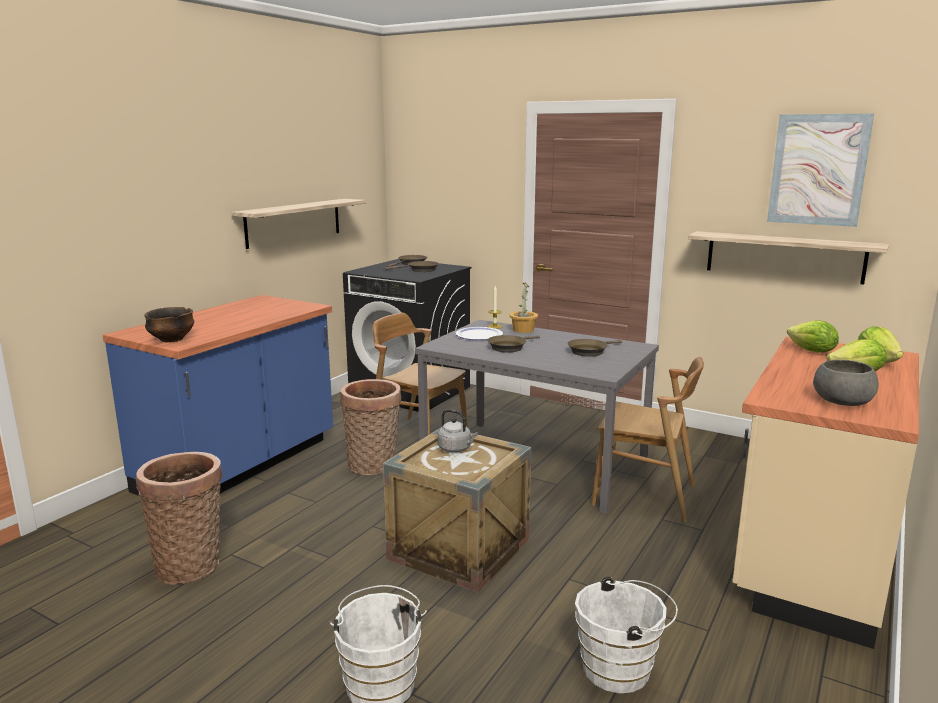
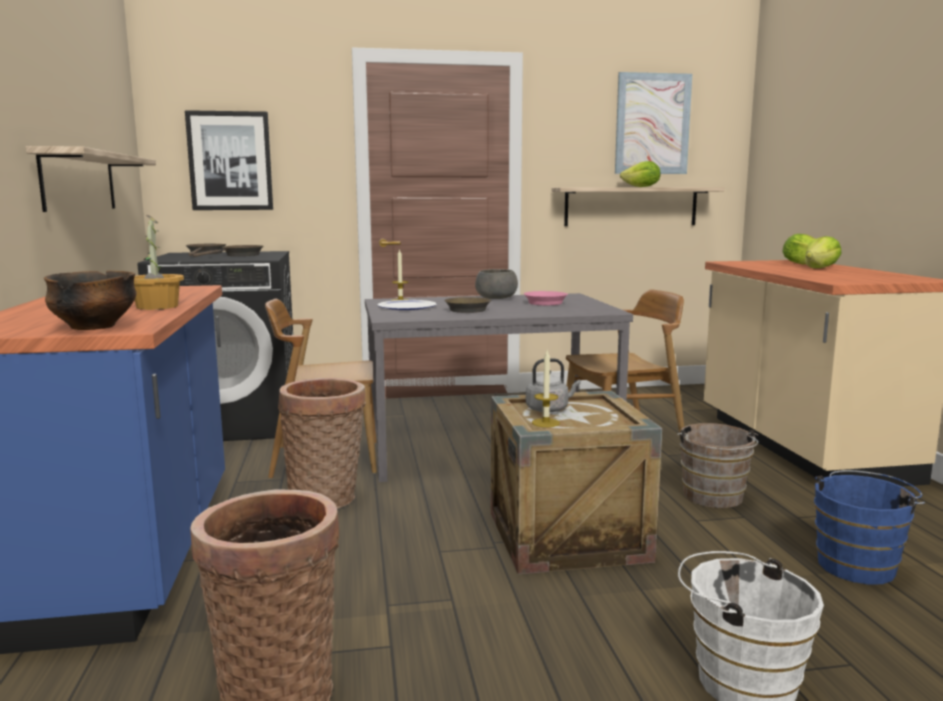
camera: 40 degrees left, 5 degrees down
potted plant [509,282,538,333] -> potted plant moved to [134,215,184,310]
brown frying pan [568,339,622,357] -> pink frying pan [524,291,568,305]
white bucket [575,577,678,693] -> blue bucket [814,470,925,585]
lettuce [787,320,839,353] -> lettuce moved to [620,161,661,187]
grey bowl [813,360,879,406] -> grey bowl moved to [475,269,518,299]
none -> picture [185,110,273,210]
none -> candle [532,350,560,427]
none -> brown bucket [677,423,758,508]

